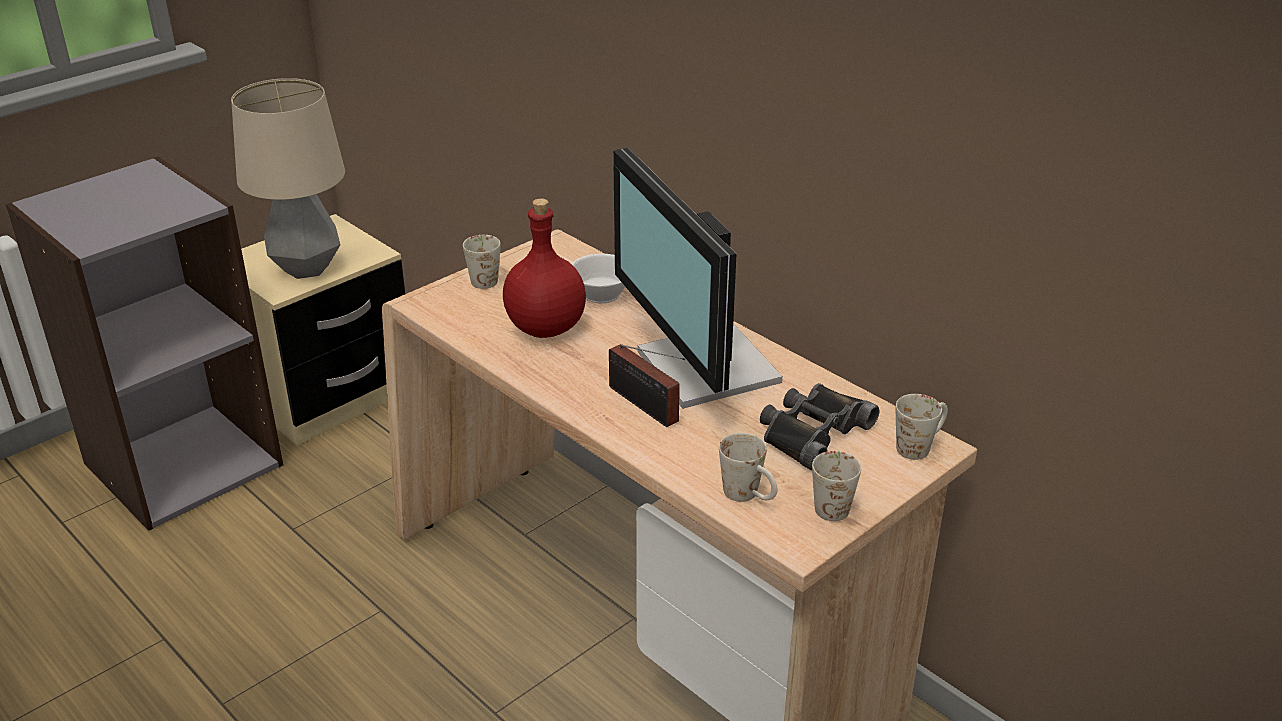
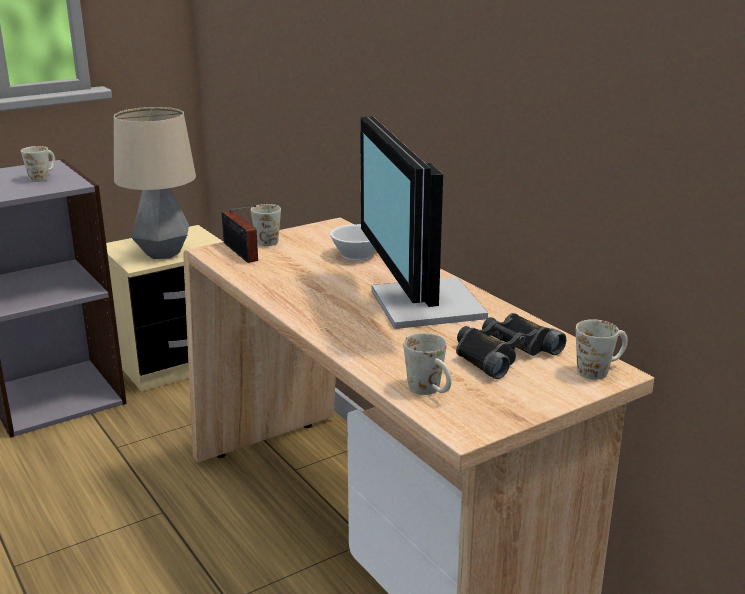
camera: 10 degrees right, 10 degrees down
red bottle [503,198,586,338] -> none
radio [609,344,685,427] -> radio moved to [222,206,258,263]
white mug [812,451,861,521] -> white mug moved to [21,146,55,182]

